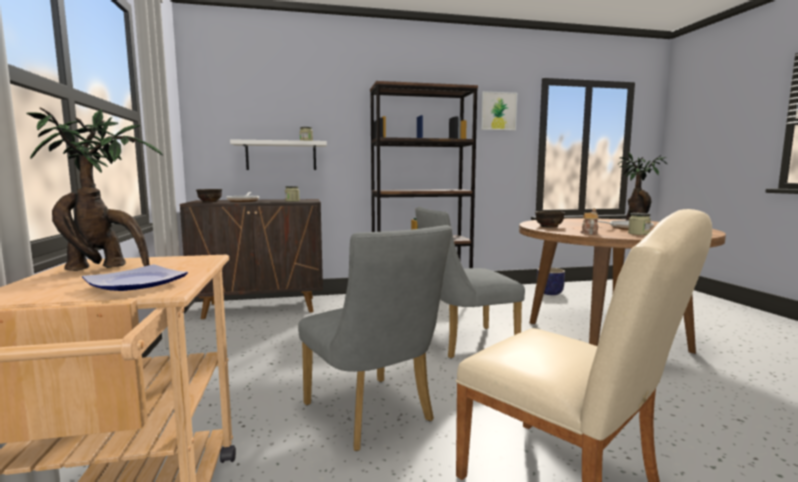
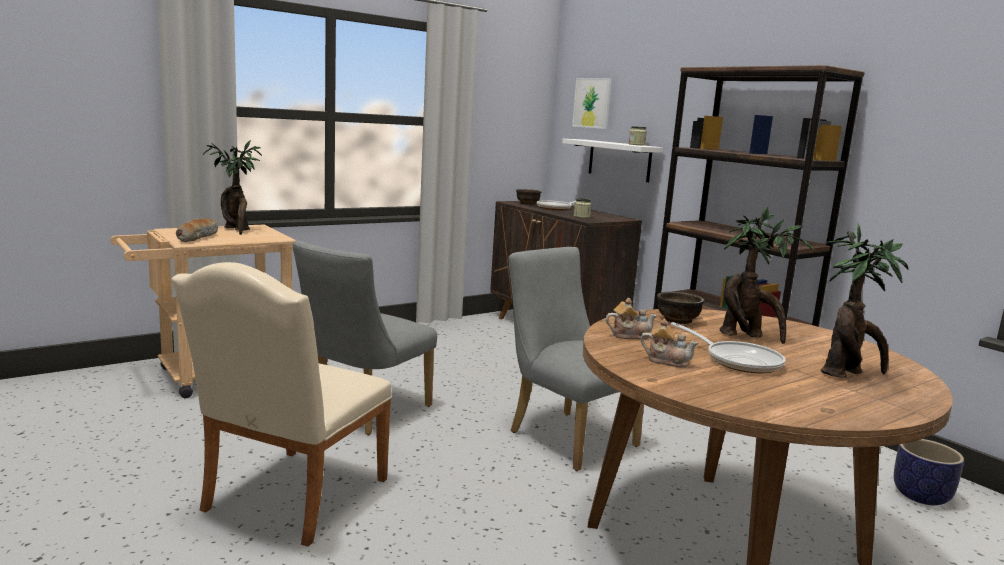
camera: 65 degrees right, 5 degrees up
plate [82,264,188,291] -> bread [176,218,218,242]
picture [481,91,517,131] -> picture moved to [572,78,612,129]
jar [628,213,651,235] -> teapot [641,318,698,368]
none -> potted plant [720,206,815,344]

